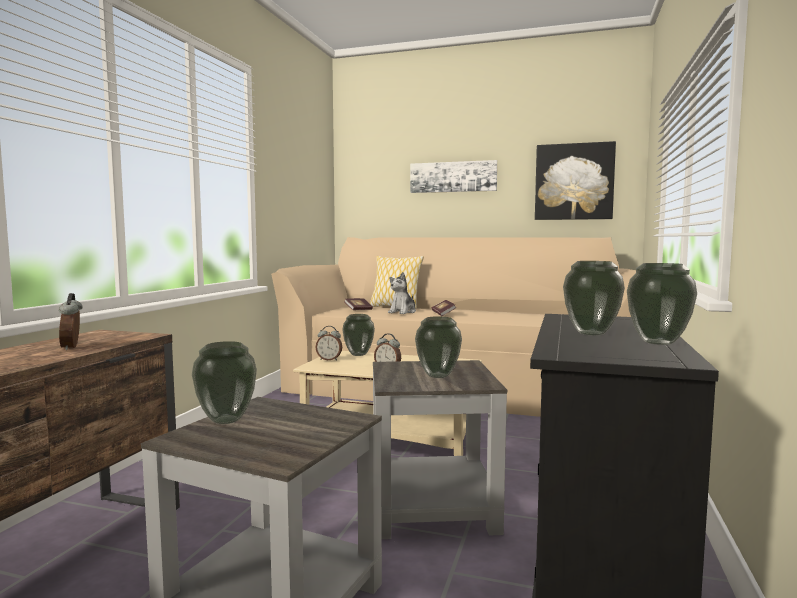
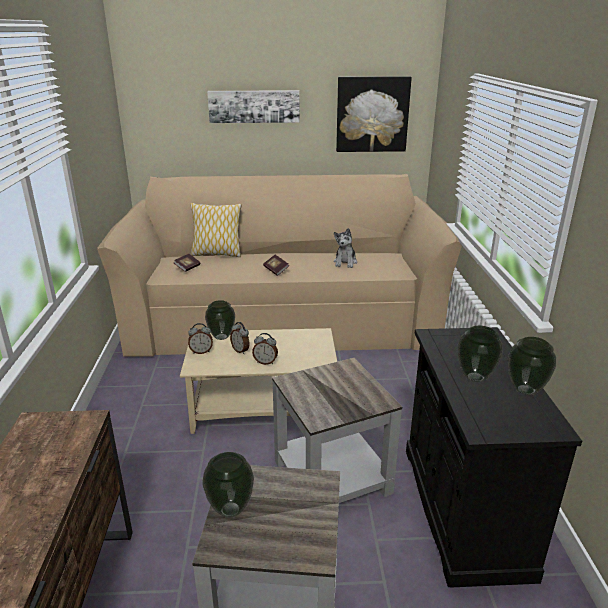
camera: 20 degrees left, 20 degrees up
alarm clock [59,293,82,350] -> alarm clock moved to [230,322,250,354]
plush toy [388,272,416,314] -> plush toy moved to [334,228,357,268]
vase [415,316,462,378] -> none

